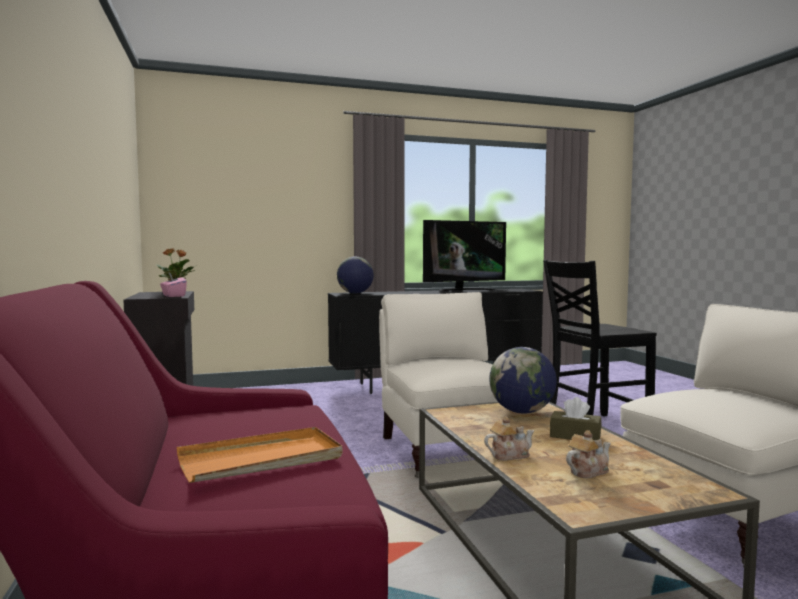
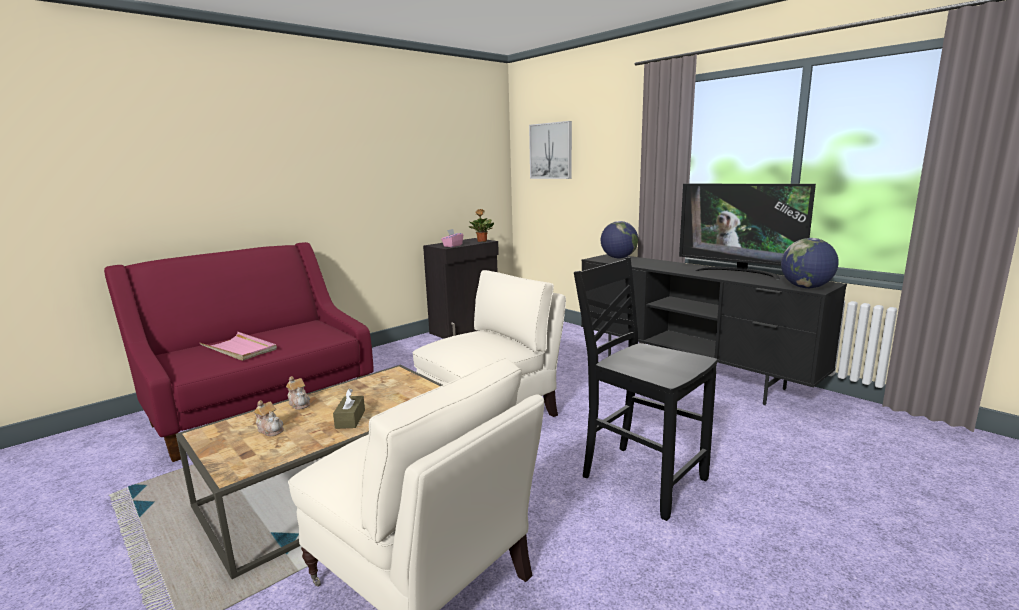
camera: 65 degrees right, 10 degrees up
orange tray [177,427,342,483] -> pink tray [200,332,277,361]
globe [489,347,557,414] -> globe moved to [781,238,839,288]
none -> picture [529,121,572,179]

